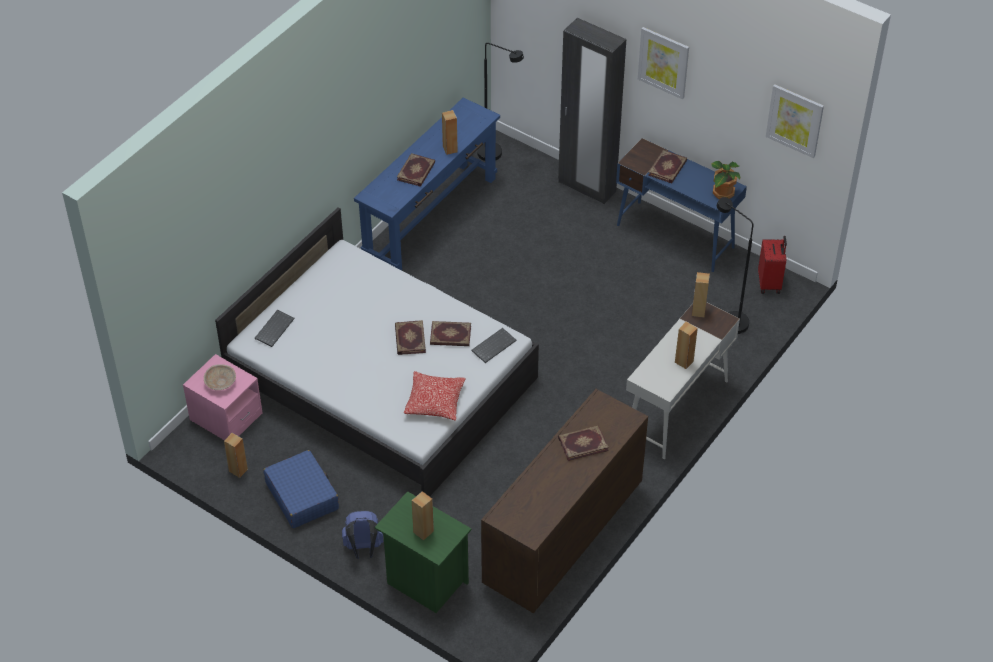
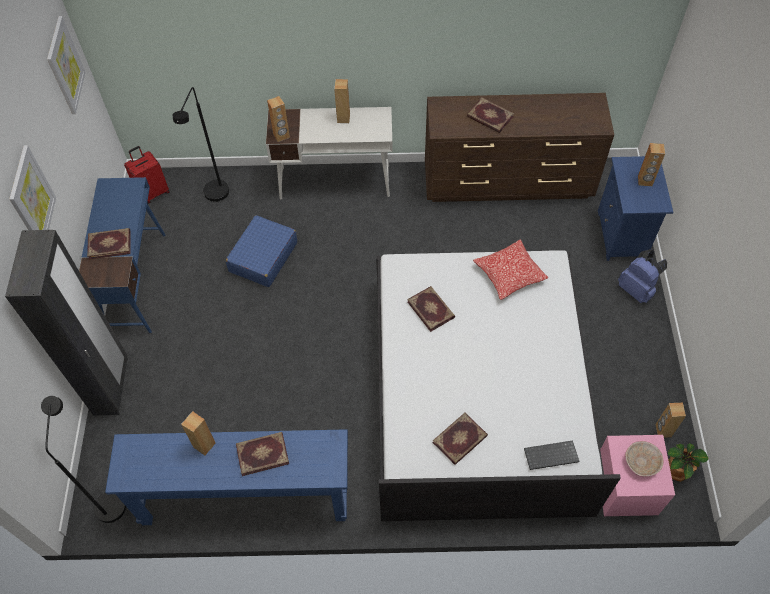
camera: 125 degrees left, 10 degrees up
blue suitcase [264,450,339,528] -> blue suitcase moved to [226,215,297,287]
green nightstand [375,491,471,613] -> blue nightstand [598,156,673,261]
book [395,320,426,355] -> book moved to [432,413,488,465]
keyboard [471,328,517,363] -> none
potted plant [711,161,740,199] -> potted plant moved to [668,443,709,482]

